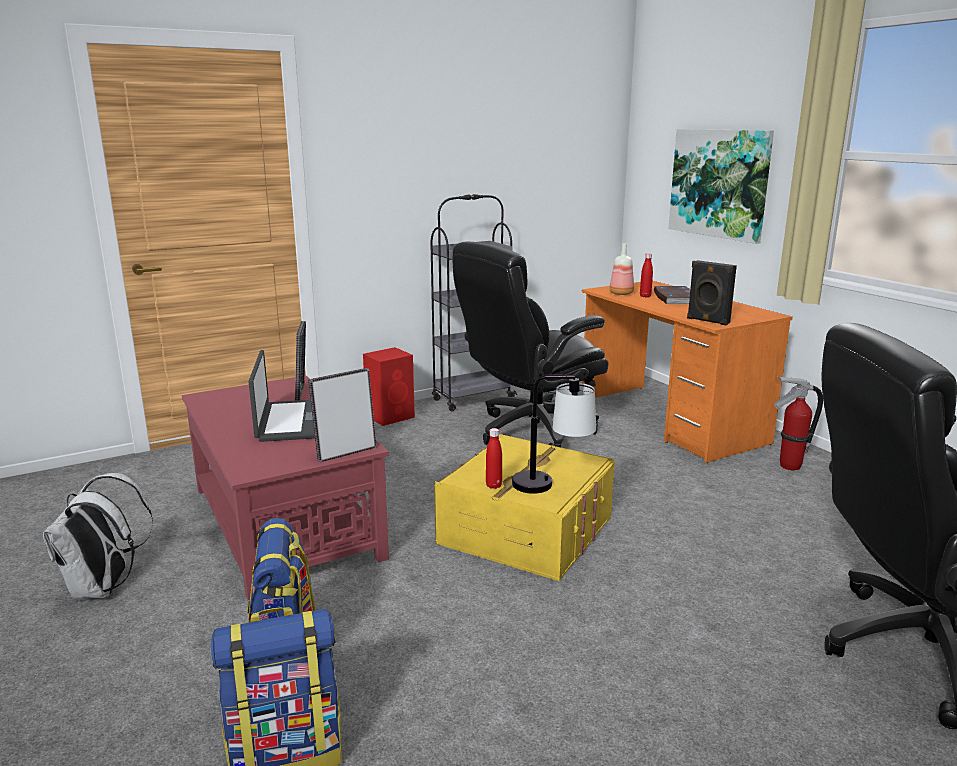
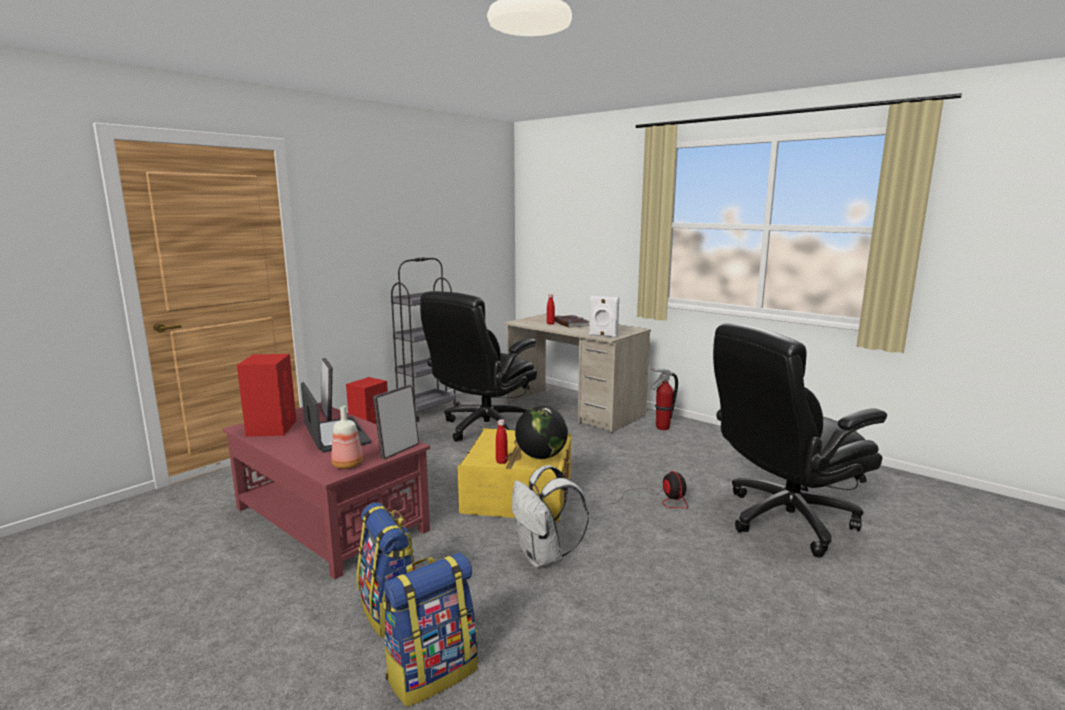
camera: 20 degrees left, 5 degrees down
white backpack [43,473,153,600] -> white backpack moved to [512,465,589,568]
table lamp [512,375,596,494] -> globe [515,406,568,459]
orange desk [582,281,793,463] -> beige desk [504,314,651,433]
bottle [609,243,634,295] -> bottle moved to [331,406,363,469]
picture [668,129,774,244] -> none
black speaker [687,260,737,325] -> white speaker [589,296,619,338]
none -> red speaker [237,354,297,437]
none -> fan [611,471,688,508]

